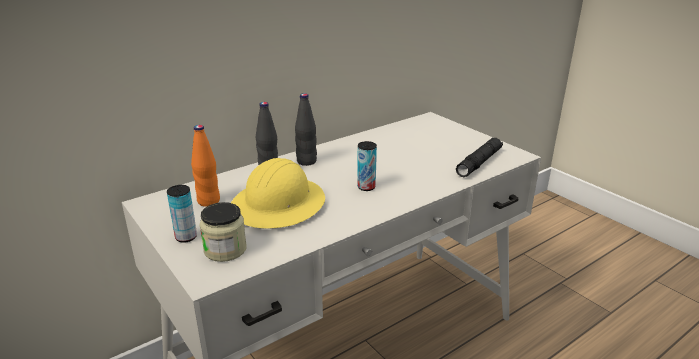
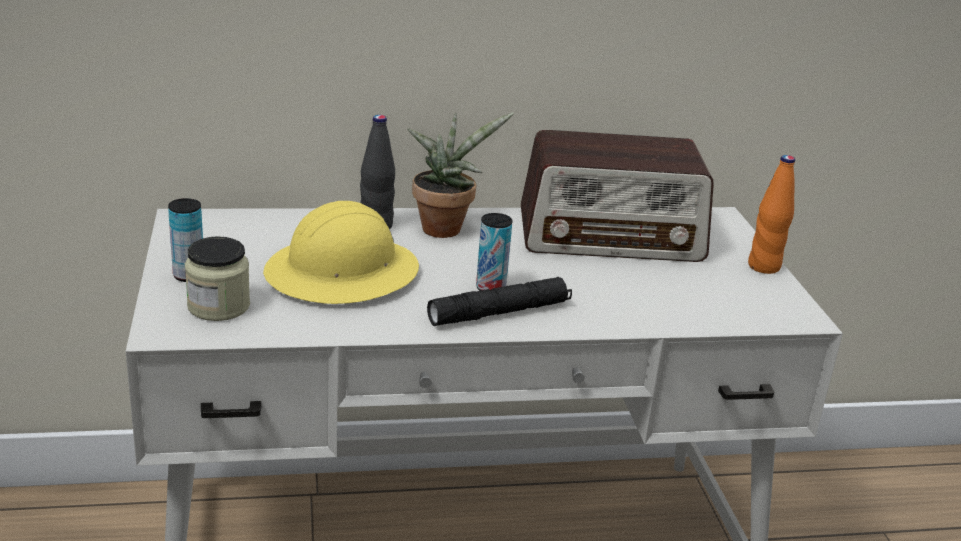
camera: 25 degrees right, 0 degrees up
orange bottle [191,125,220,207] -> orange bottle moved to [748,155,795,274]
black bottle [295,93,317,166] -> potted plant [407,112,514,238]
black flashlight [456,138,503,177] -> black flashlight moved to [427,277,572,326]
none -> radio [521,130,714,262]

